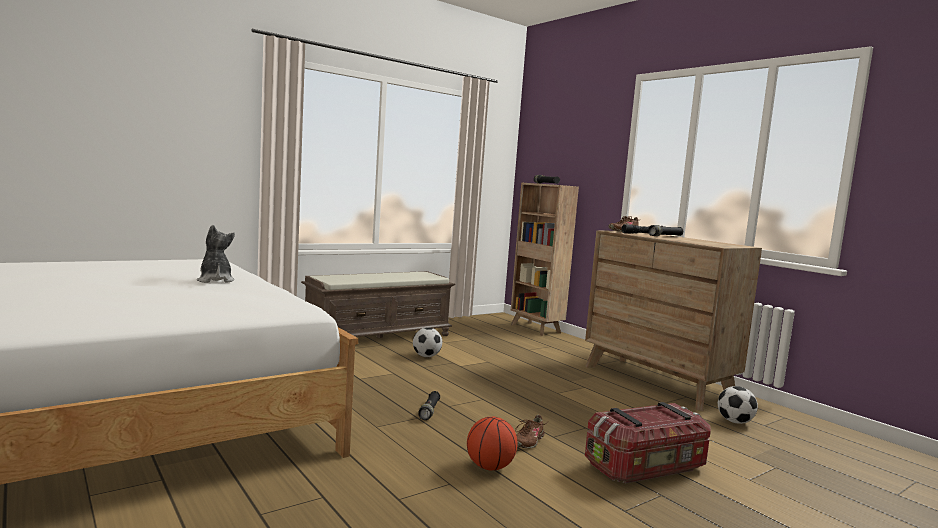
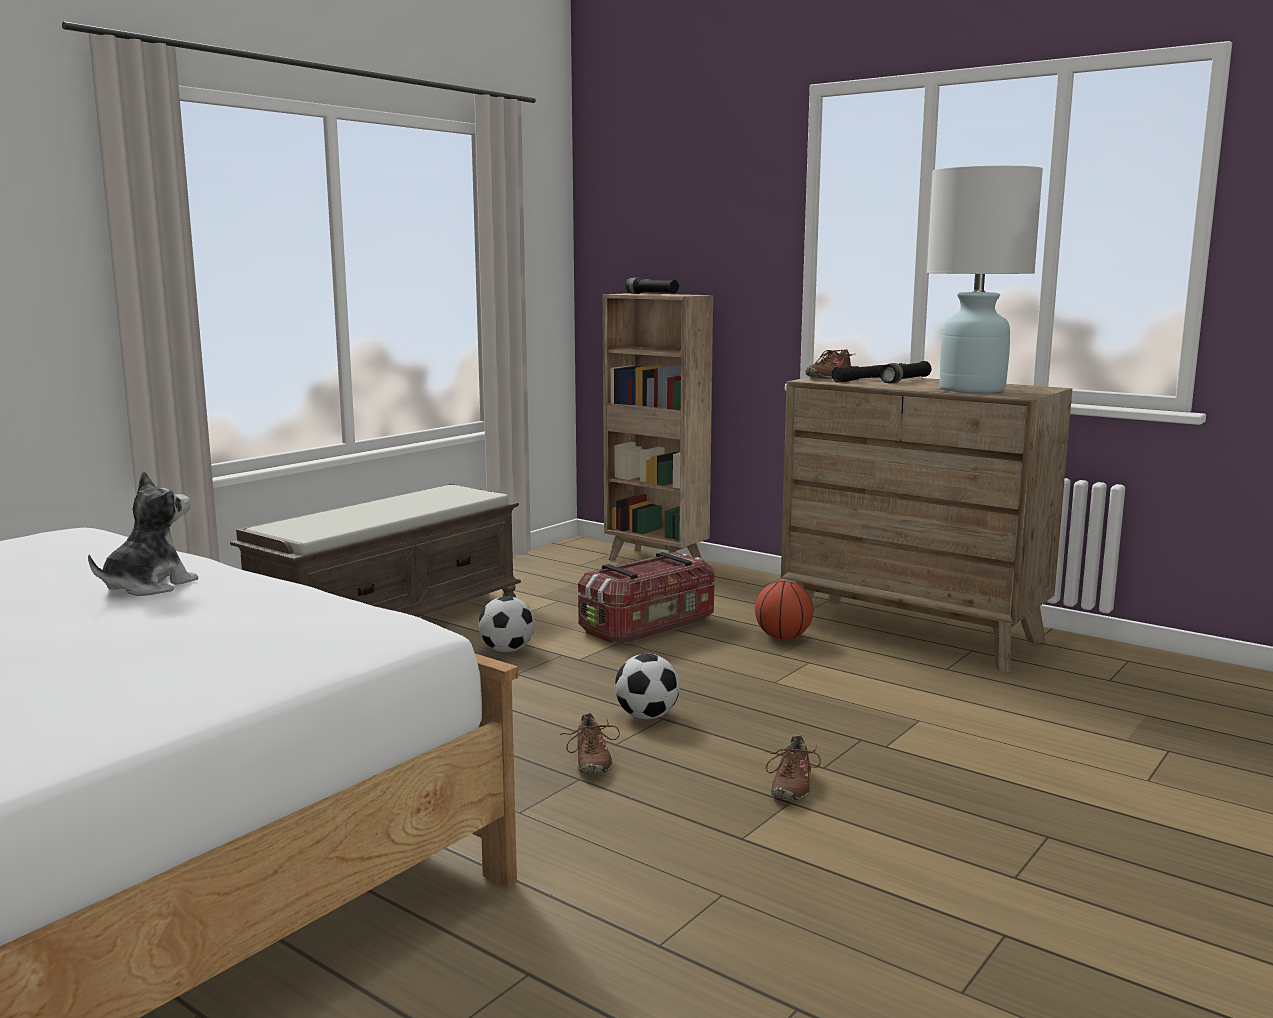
camera: 15 degrees left, 5 degrees up
plush toy [197,225,235,283] -> plush toy turned 75 degrees clockwise [88,471,198,596]
black flashlight [418,391,440,420] -> brown shoe [560,713,620,774]
basketball [467,417,518,471] -> basketball moved to [755,580,813,640]
storage box [585,402,711,483] -> storage box moved to [578,552,715,644]
football [718,386,758,424] -> football moved to [615,654,680,719]
none -> white table lamp [927,166,1043,393]

